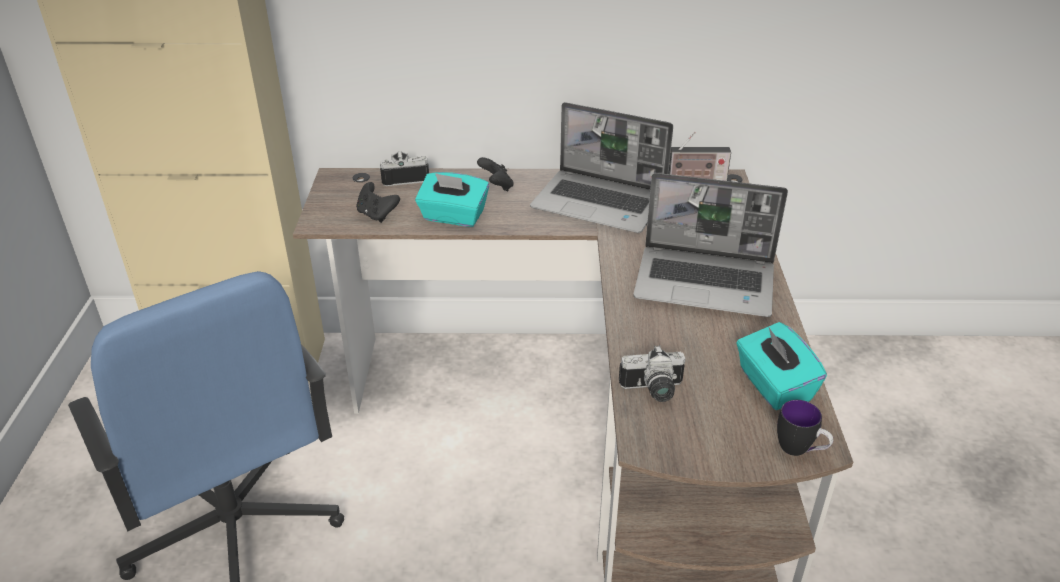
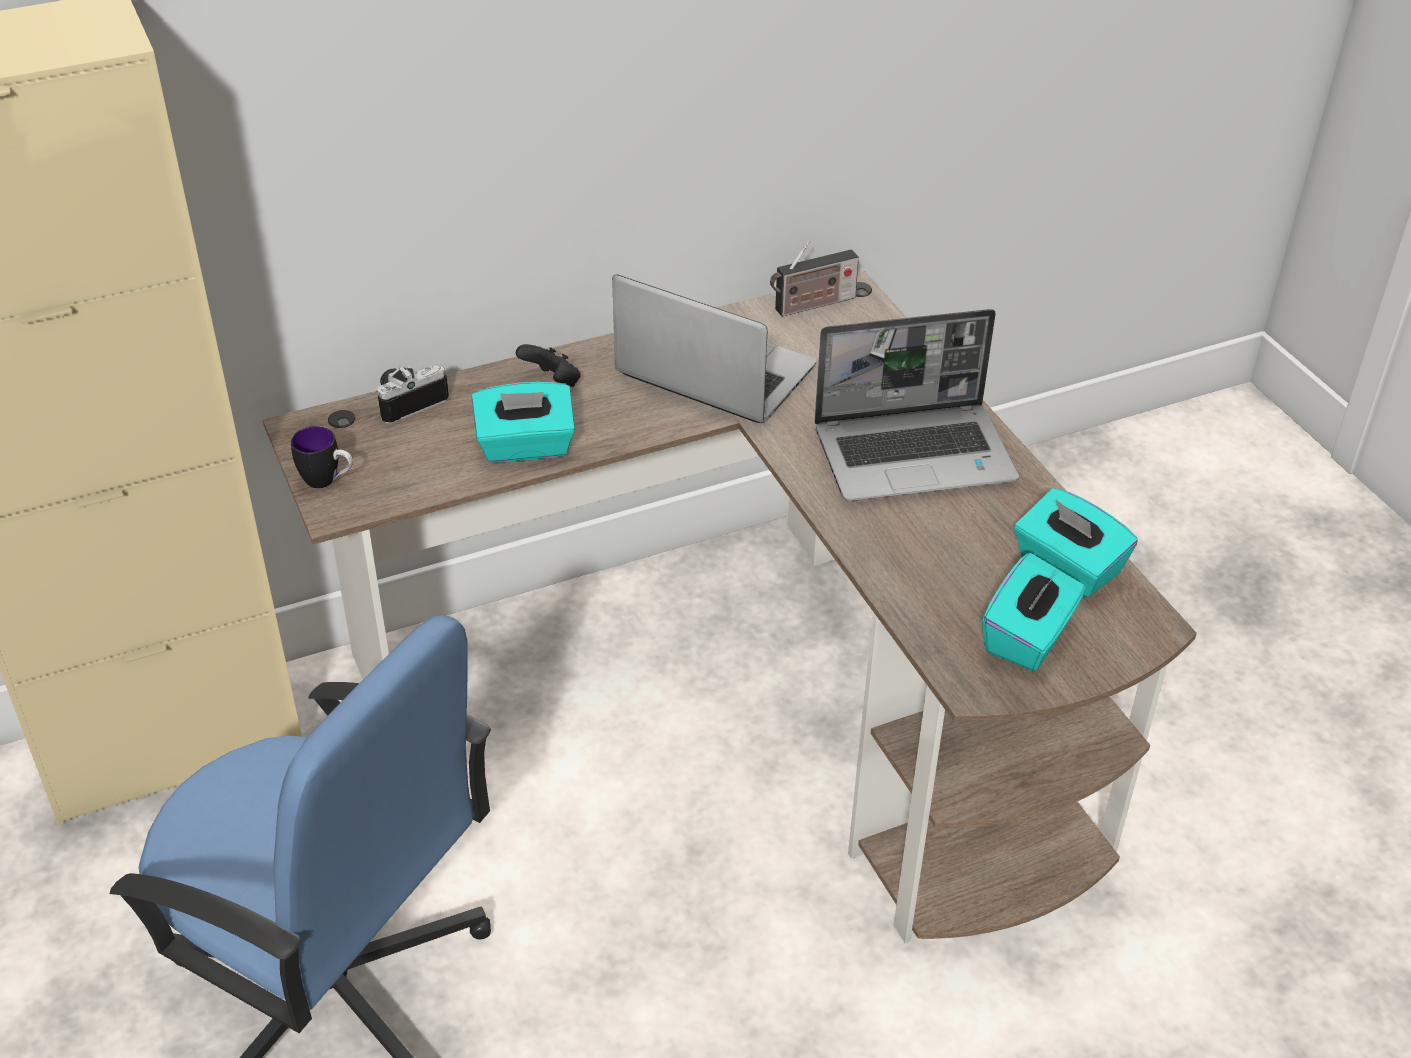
camera: 25 degrees left, 5 degrees up
black game controller [356,182,400,223] -> none
laptop [530,102,673,233] -> laptop turned 150 degrees counterclockwise [612,274,816,423]
camera [619,345,686,402] -> none
mug [777,400,833,456] -> mug moved to [291,426,353,488]
none -> turquoise tissue box [982,553,1086,671]

